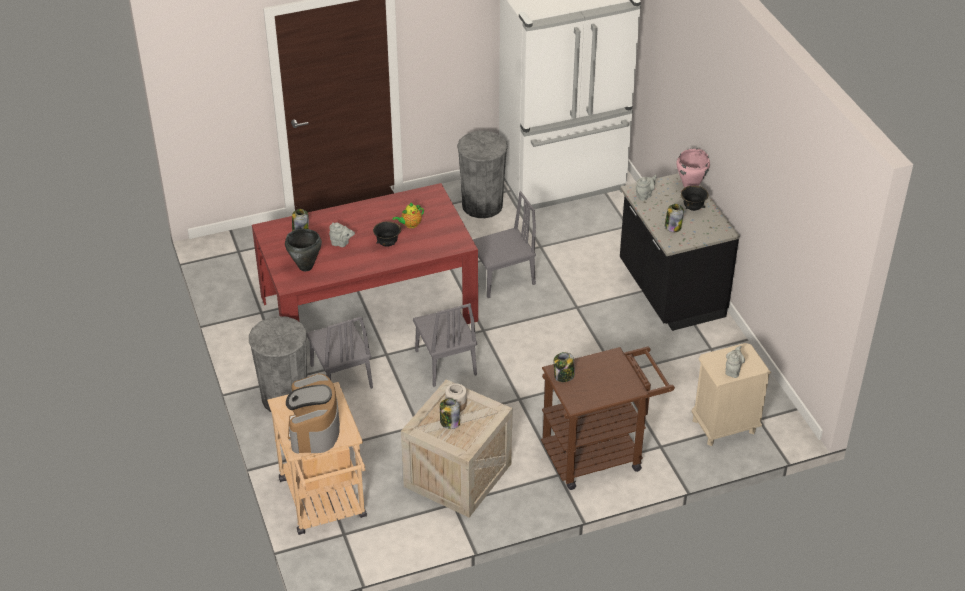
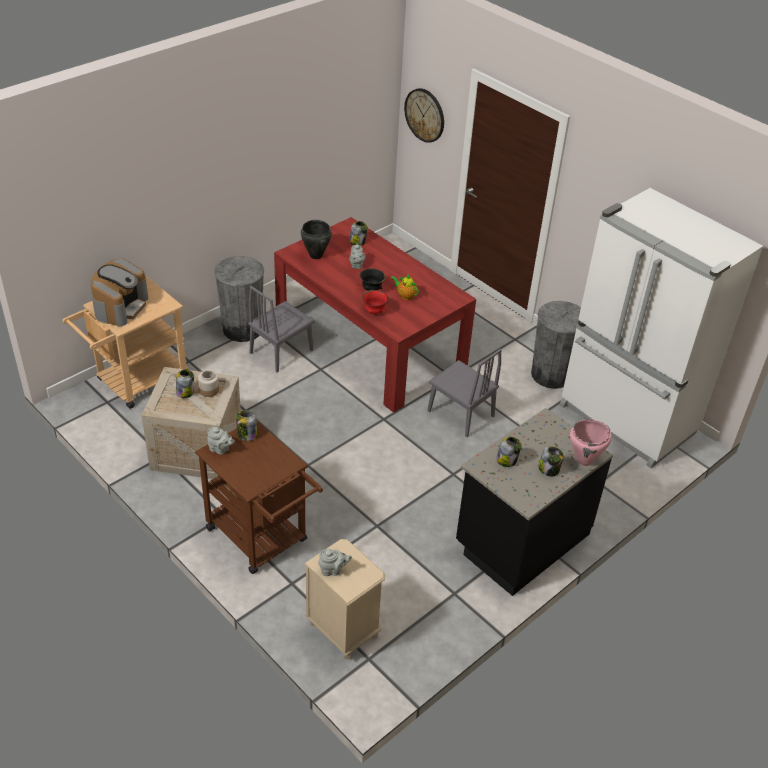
camera: 65 degrees right, 0 degrees up
coffee machine [286,374,340,454] -> coffee machine turned 135 degrees clockwise [91,259,148,327]
grey chair [413,303,477,387] -> none
grey teapot [636,175,657,201] -> grey teapot moved to [207,427,235,455]
black bowl [681,185,708,211] -> jar [539,446,564,477]
none -> red bowl [362,290,389,314]
none -> wall clock [404,88,444,143]

